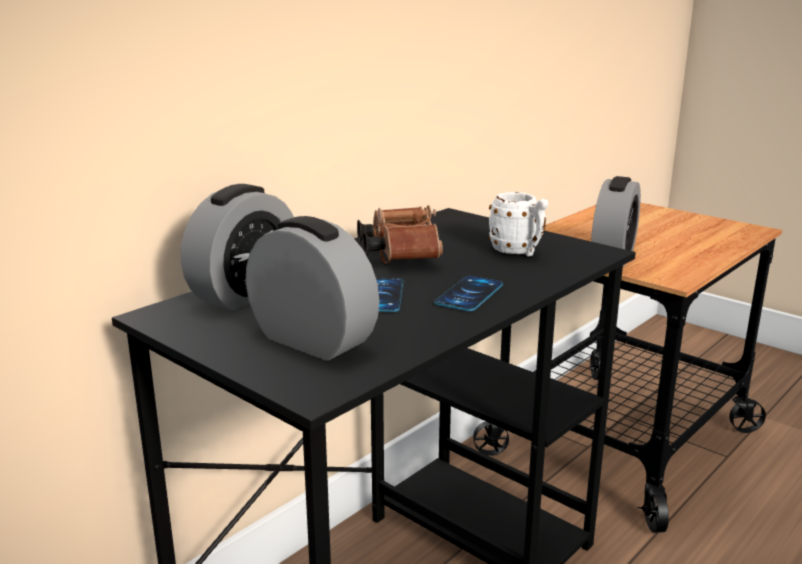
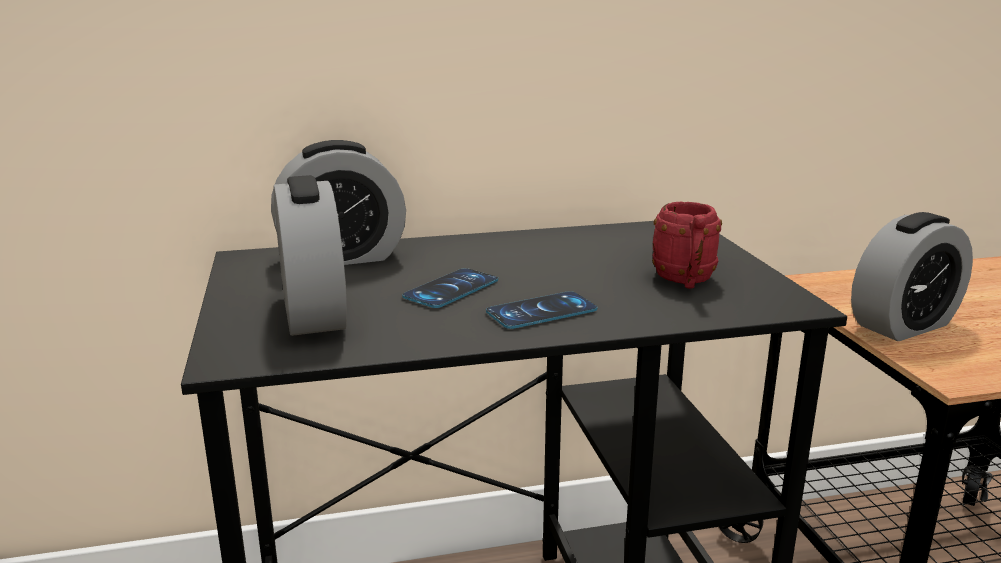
camera: 35 degrees right, 0 degrees up
brown binoculars [357,205,443,264] -> none
white mug [489,192,548,257] -> red mug [652,202,722,289]

